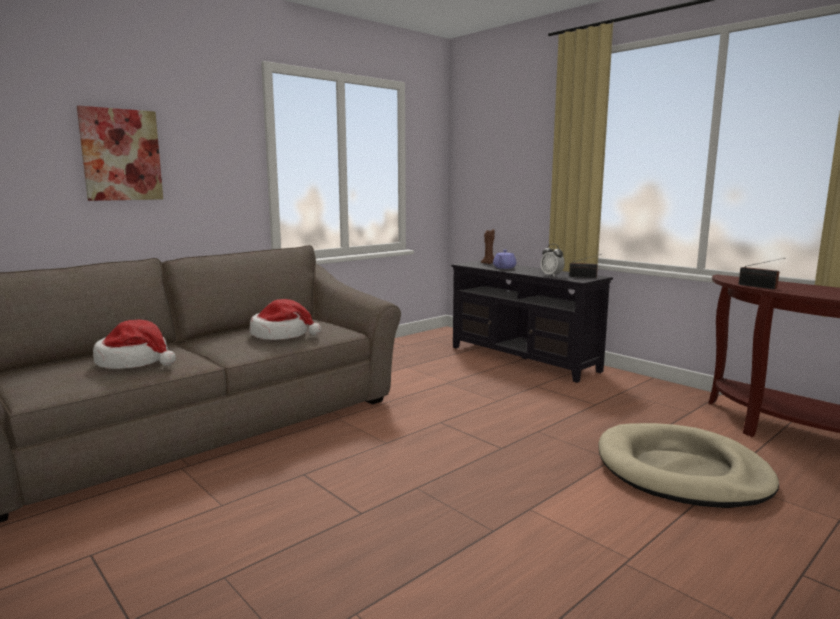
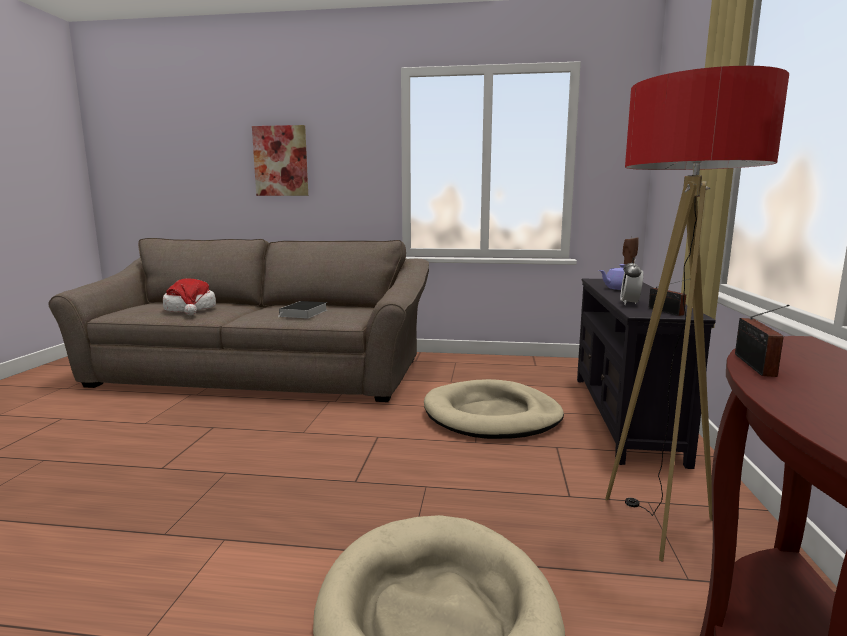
camera: 50 degrees right, 0 degrees up
hat [249,299,321,340] -> book [277,301,327,318]
none -> beige dog bed [424,379,564,439]
none -> floor lamp [605,66,789,562]

